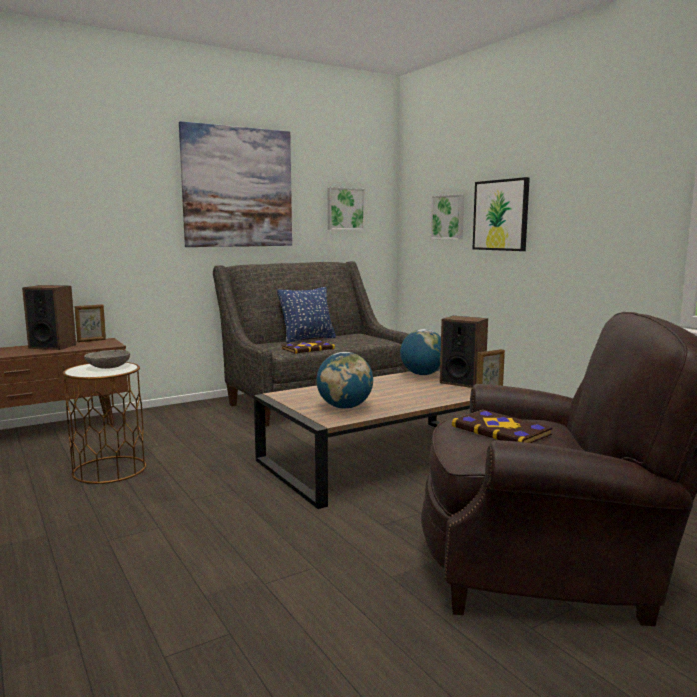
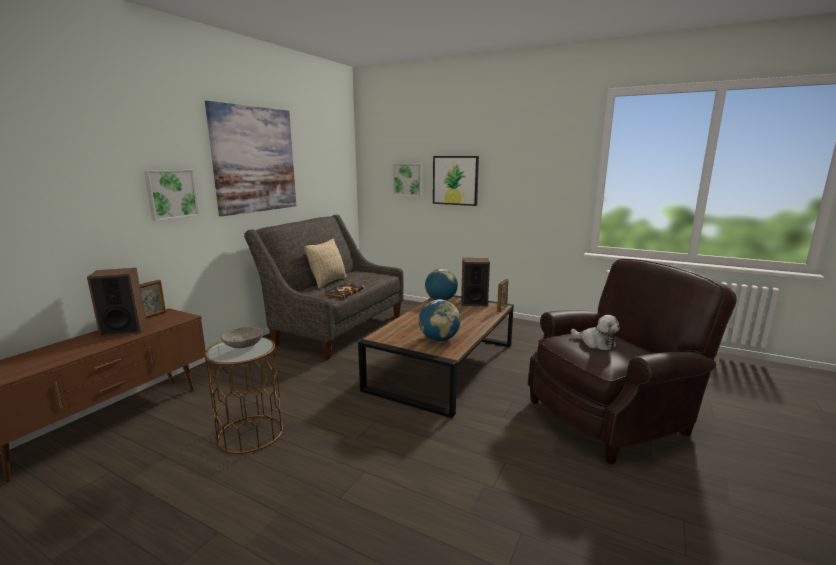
camera: 30 degrees left, 5 degrees up
blue pillow [277,287,336,343] -> beige pillow [304,239,347,289]
picture [328,187,365,230] -> picture moved to [144,170,199,221]
book [452,410,553,443] -> plush toy [571,315,619,350]

